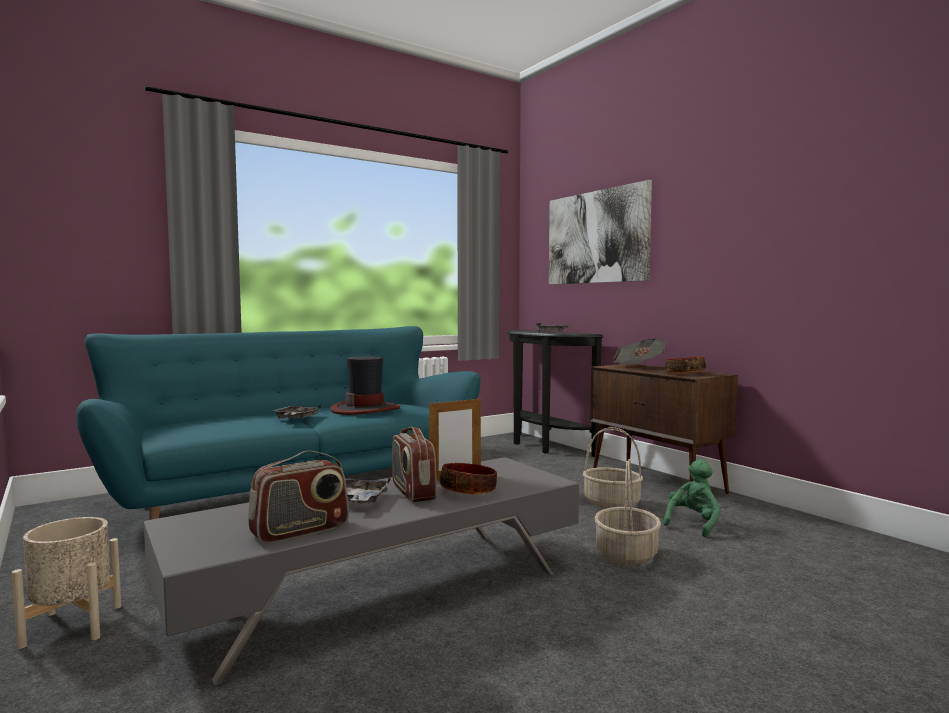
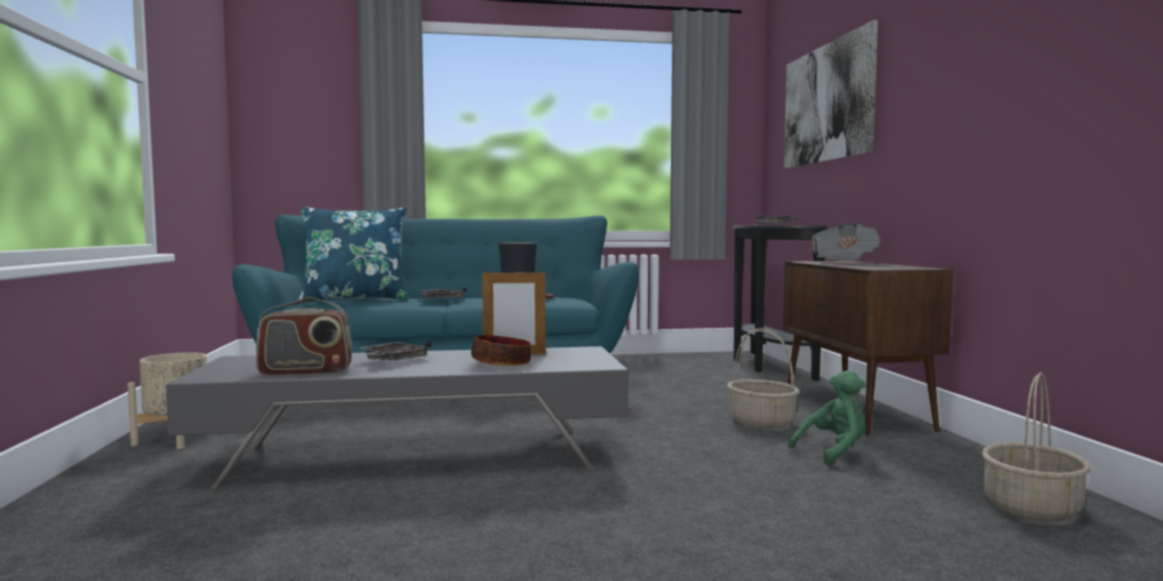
camera: 25 degrees right, 0 degrees up
radio [392,427,437,502] -> none
basket [594,459,661,565] -> basket moved to [982,372,1091,522]
bowl [665,356,706,374] -> none
none -> blue pillow [298,207,408,303]

